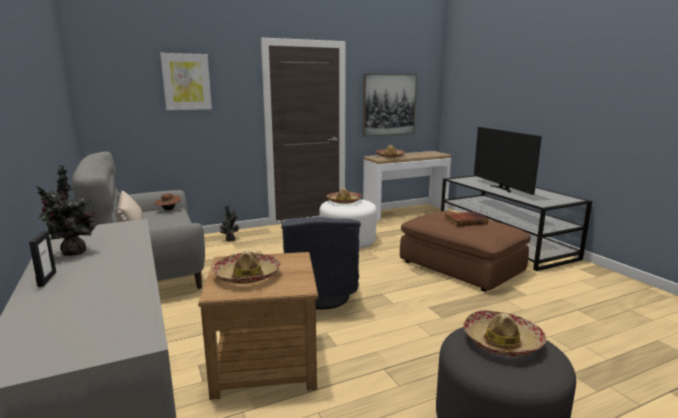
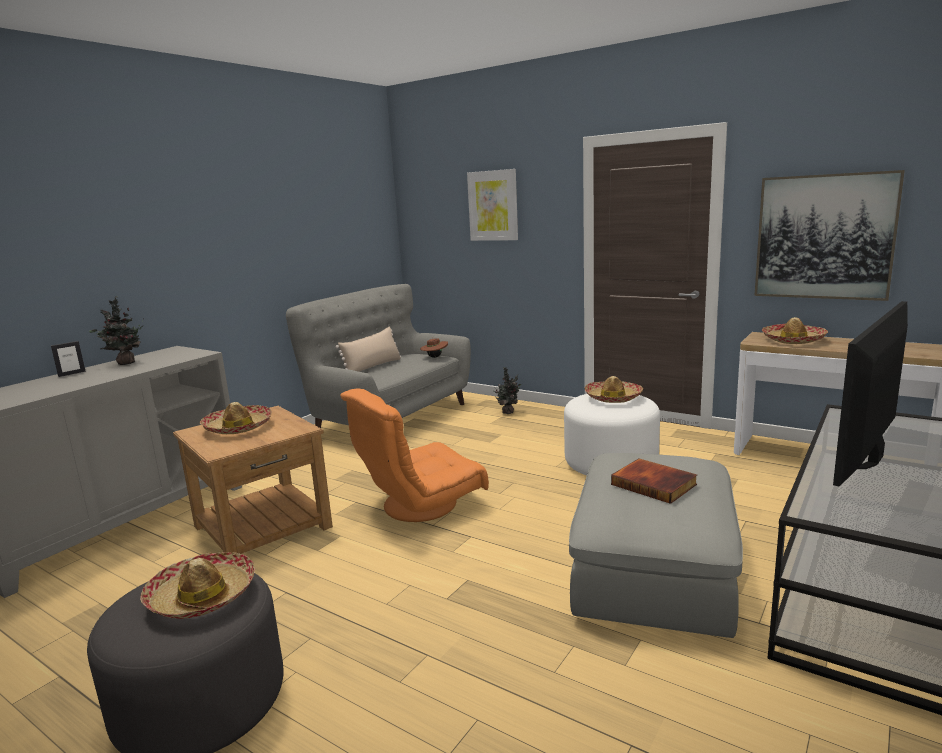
camera: 60 degrees right, 0 degrees up
grey armchair [281,217,361,310] -> orange armchair [340,388,489,522]
brown ottoman [400,211,531,292] -> grey ottoman [569,453,743,638]

